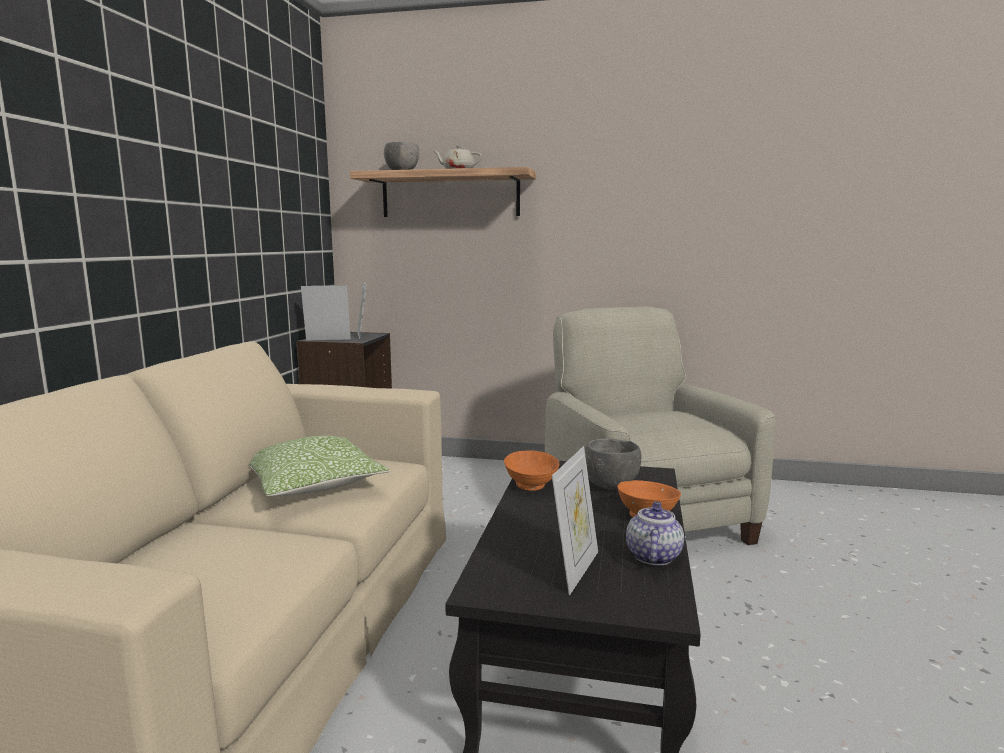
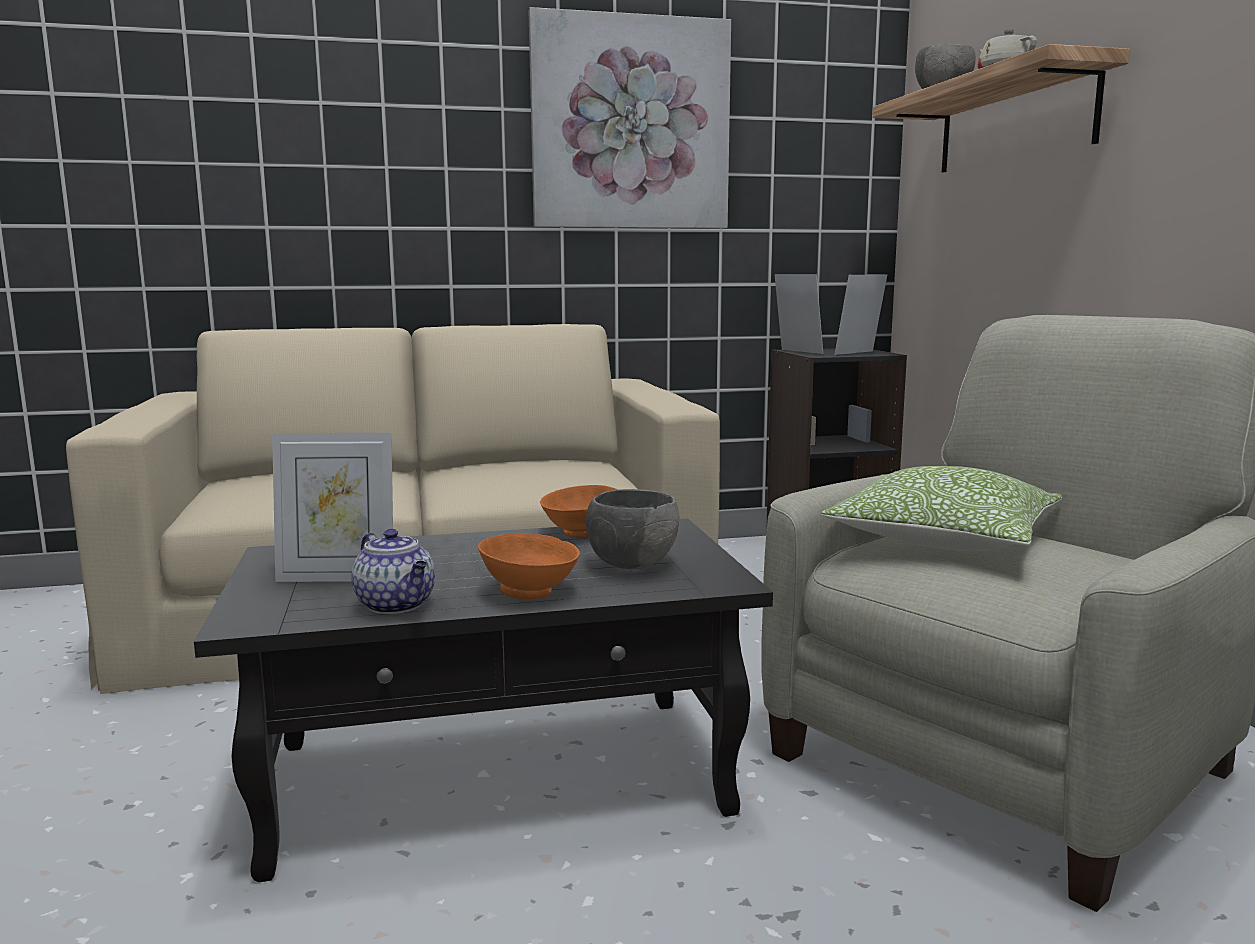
camera: 65 degrees right, 0 degrees up
pillow [249,435,390,496] -> pillow moved to [821,466,1062,551]
teapot [626,501,684,565] -> teapot turned 60 degrees clockwise [351,529,435,614]
none -> picture [528,7,731,228]

